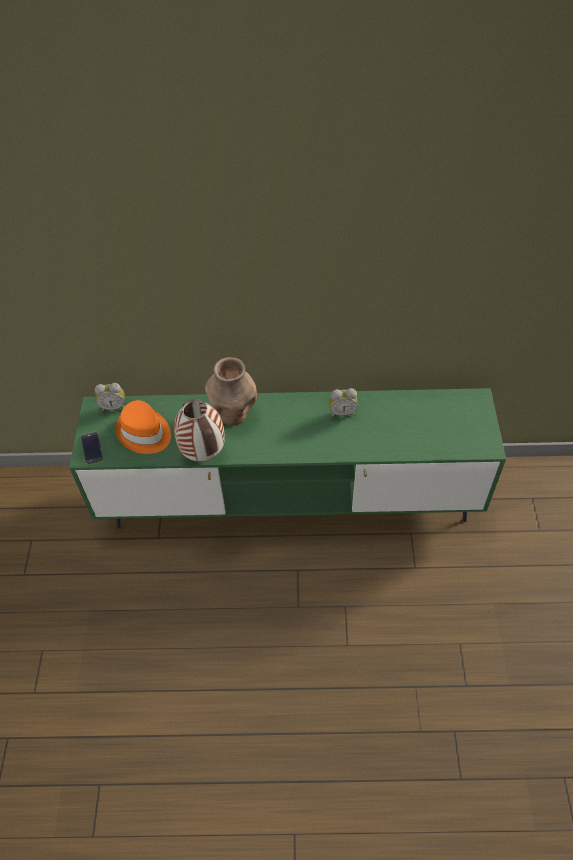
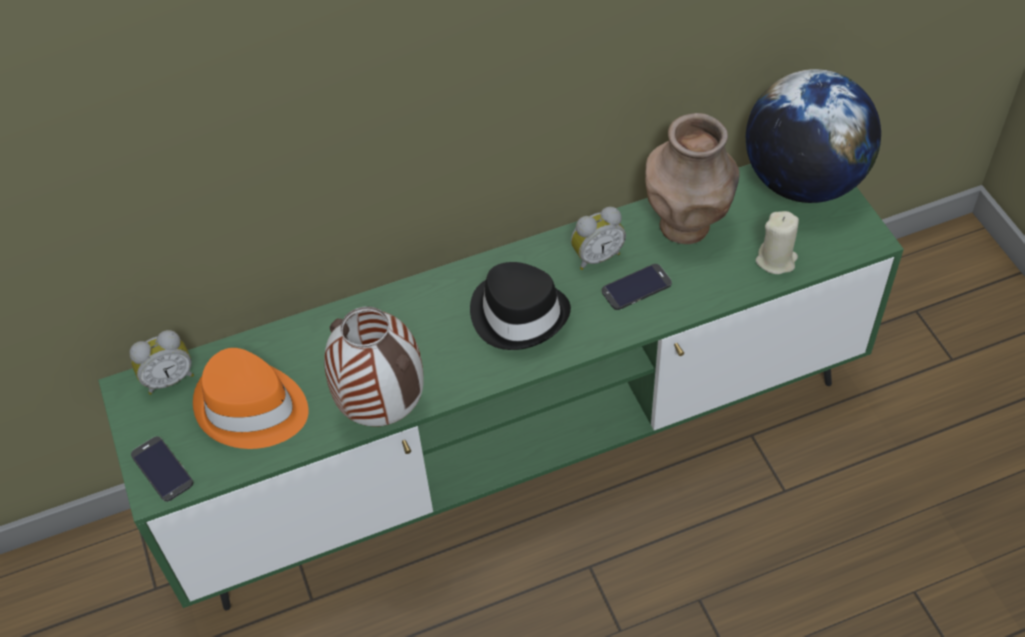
camera: 20 degrees left, 0 degrees up
brown vase [205,357,257,426] -> brown vase moved to [646,113,740,244]
none -> black hat [470,262,571,350]
none -> phone [602,264,672,310]
none -> globe [746,69,881,203]
none -> beige candle [756,211,799,274]

